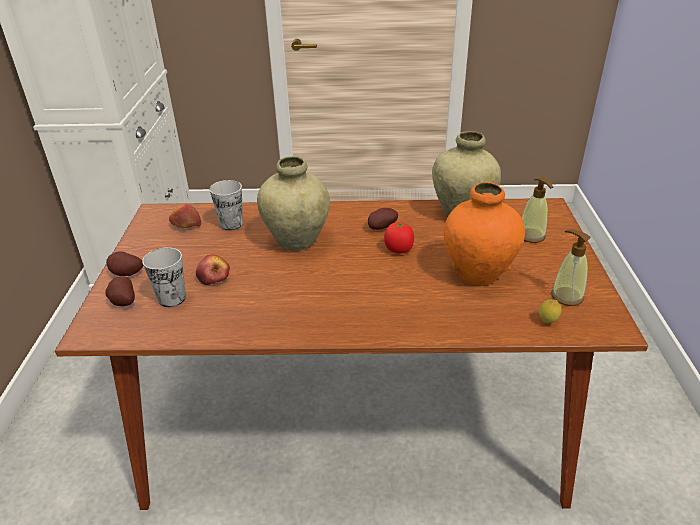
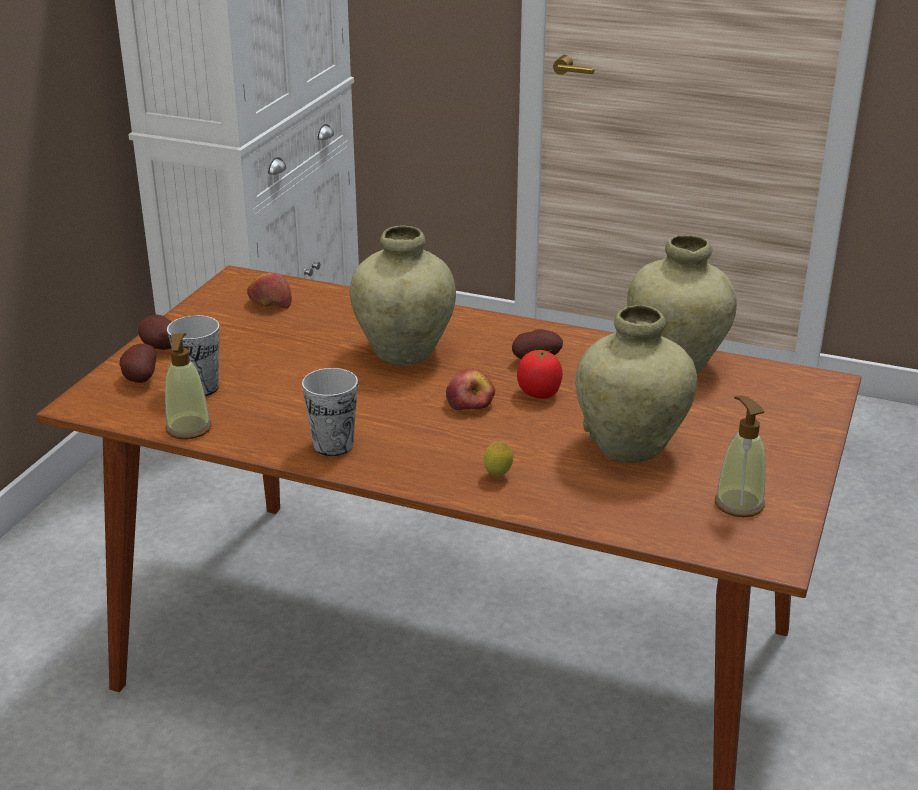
camera: 20 degrees right, 5 degrees down
apple [196,254,230,285] -> apple moved to [446,369,495,410]
cup [210,180,243,231] -> cup moved to [302,368,358,456]
orange vase [444,182,525,286] -> beige vase [575,305,697,463]
soap dispenser [522,177,553,243] -> soap dispenser moved to [165,333,212,439]
lemon [539,299,562,323] -> lemon moved to [484,442,513,477]

